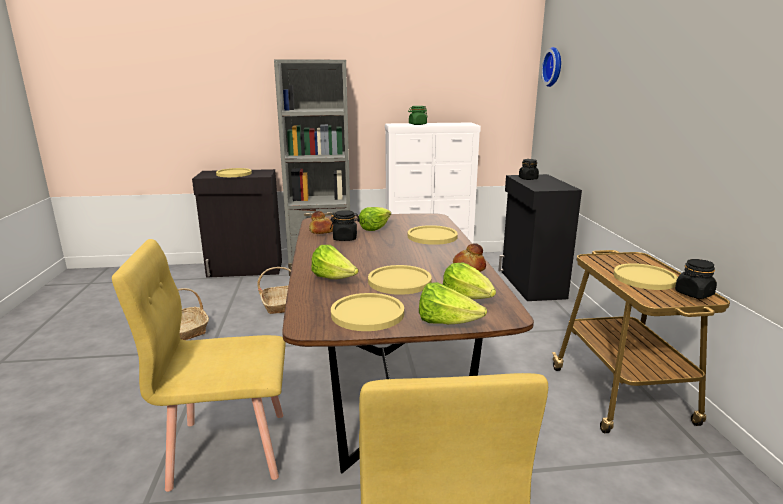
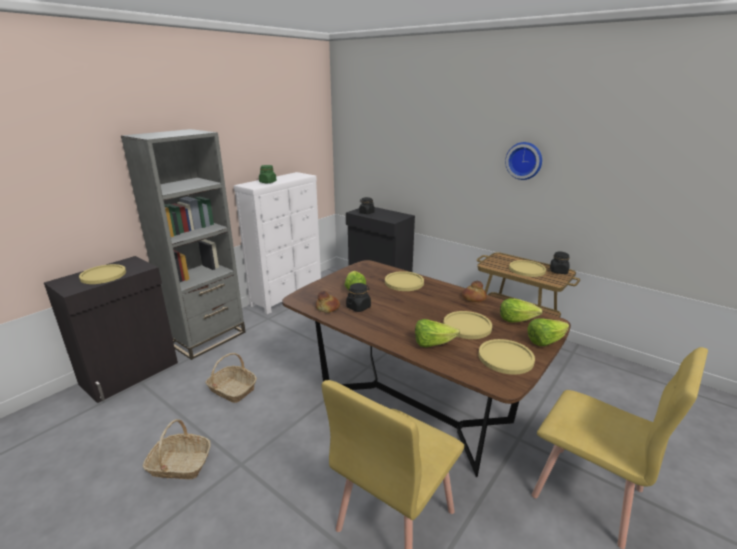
camera: 45 degrees left, 5 degrees up
wall clock [541,47,561,87] -> wall clock moved to [505,142,542,180]

